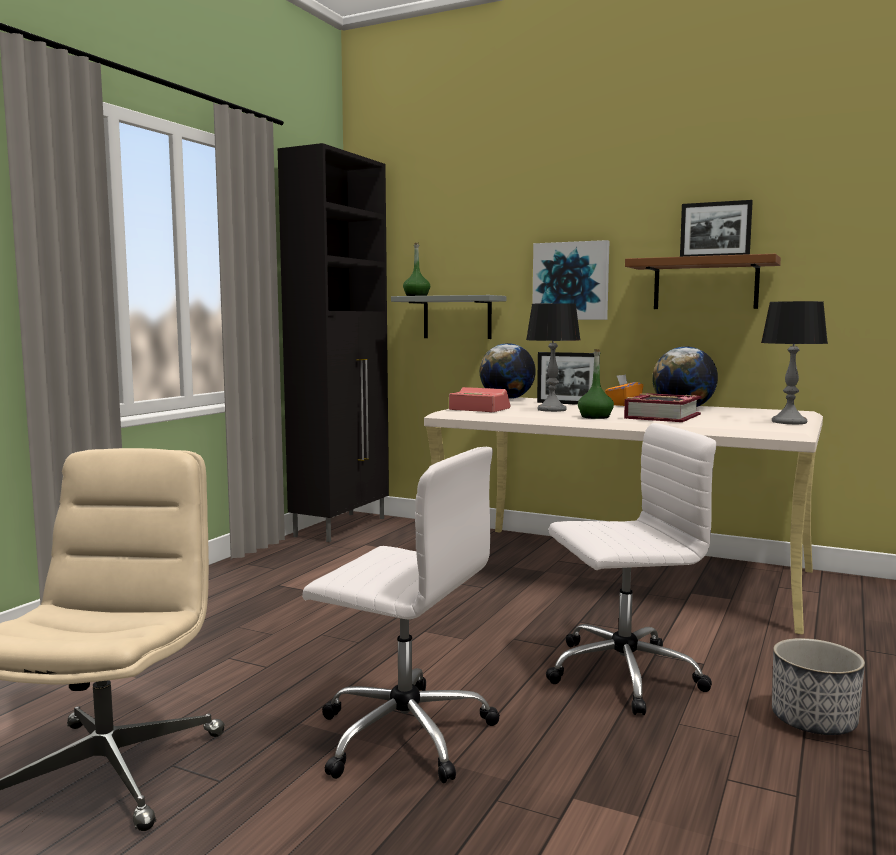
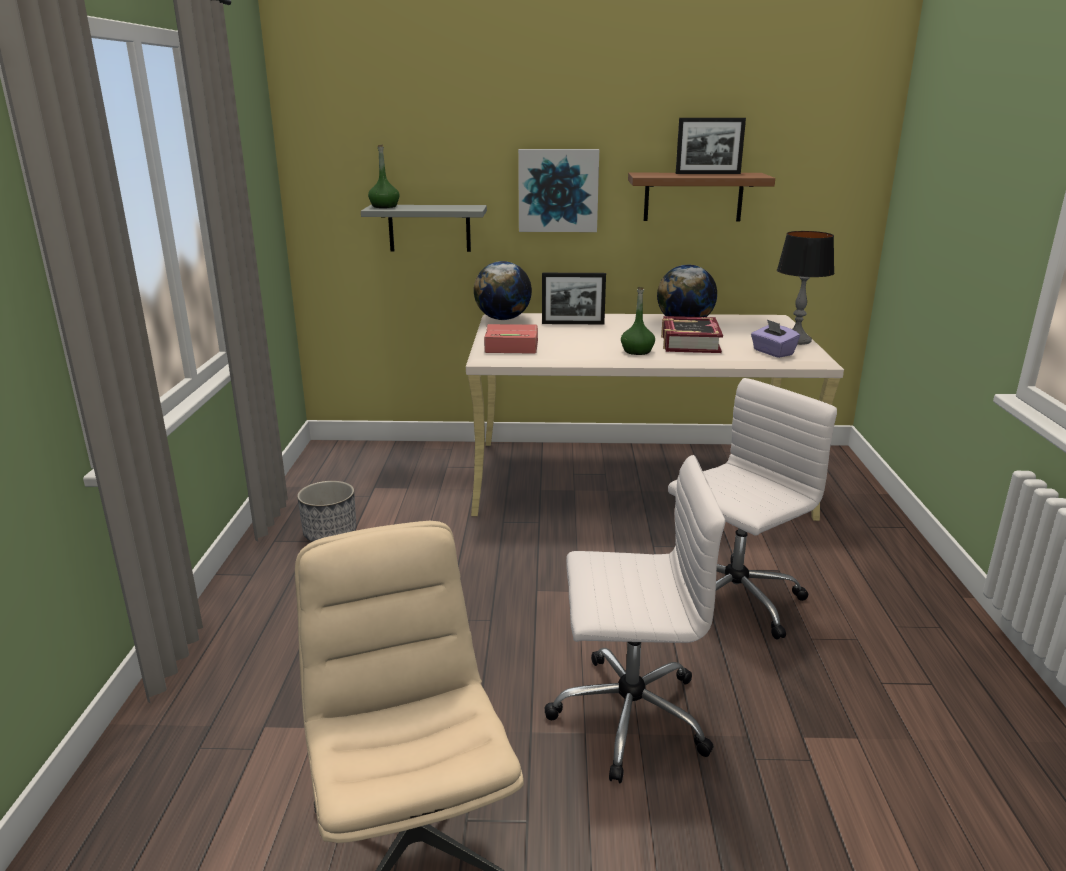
camera: 25 degrees left, 15 degrees up
black cabinet [278,143,389,542] -> none
table lamp [526,303,580,412] -> none
orange tissue box [605,374,643,406] -> none
planter [772,638,865,735] -> planter moved to [297,481,356,542]
none -> purple tissue box [751,319,800,358]

